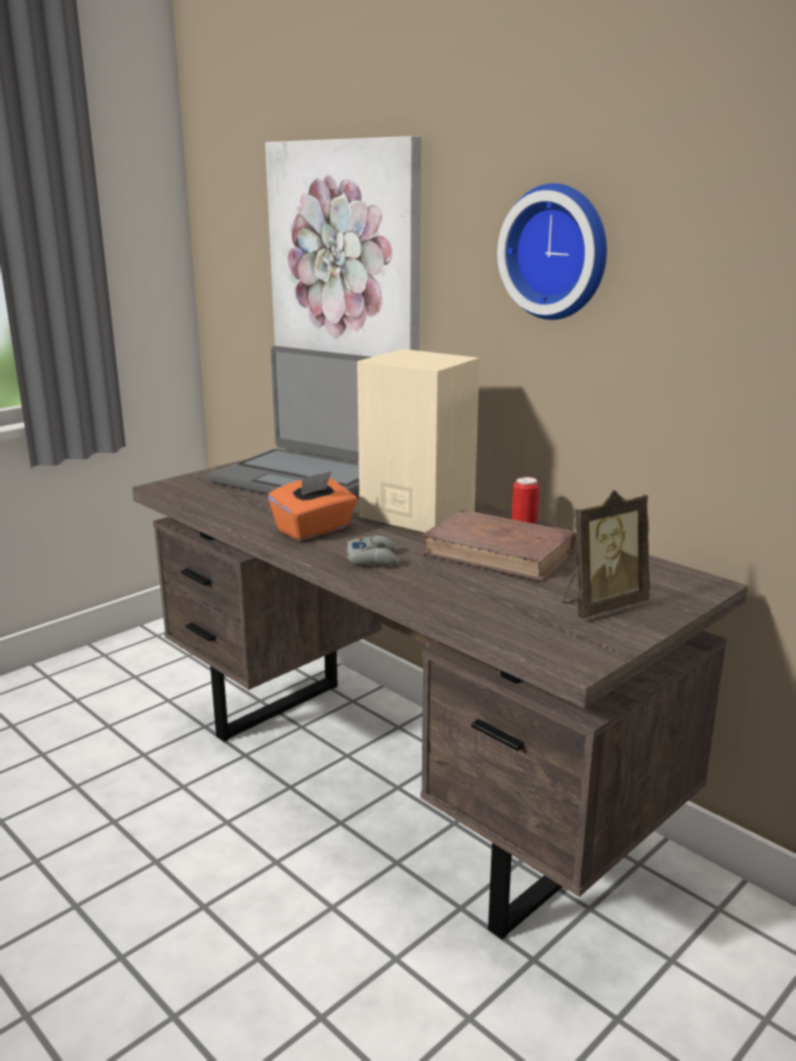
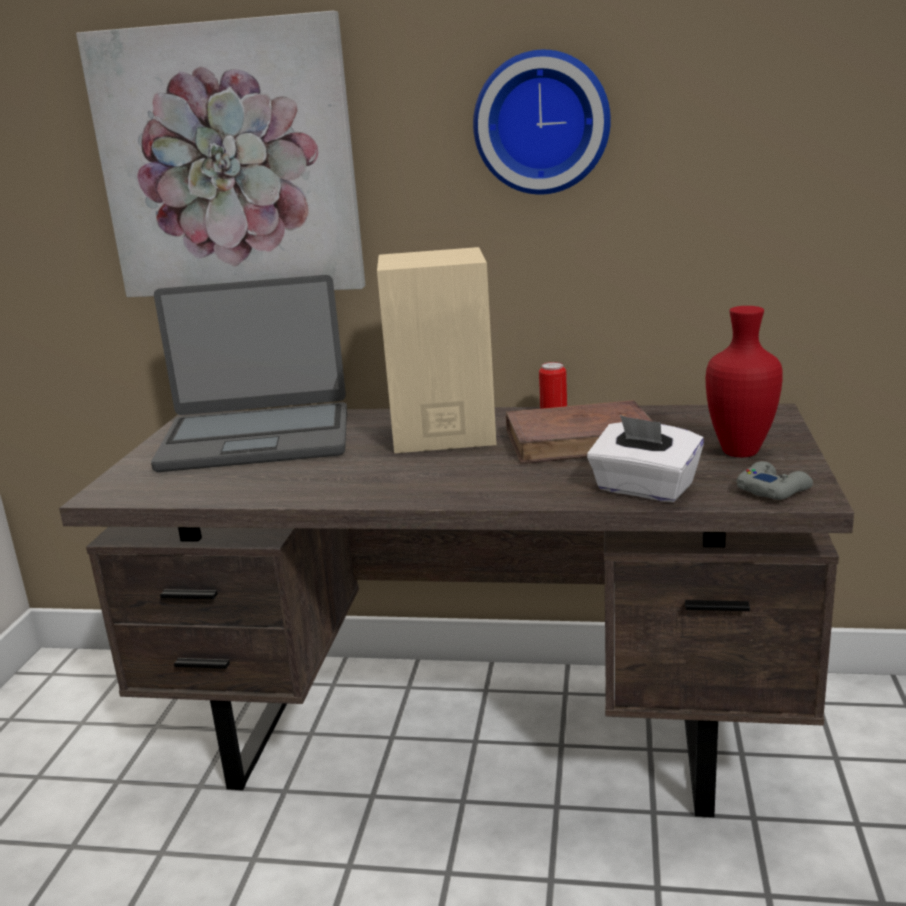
camera: 35 degrees left, 0 degrees up
orange tissue box [268,471,357,541] -> none
grey game controller [347,535,399,566] -> grey game controller moved to [737,461,813,500]
picture frame [563,490,650,618] -> red vase [706,306,783,457]
none -> white tissue box [587,415,704,502]

